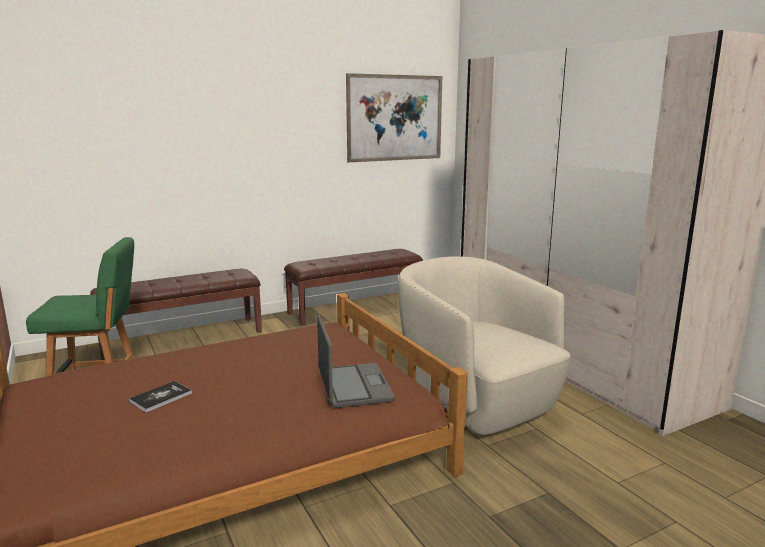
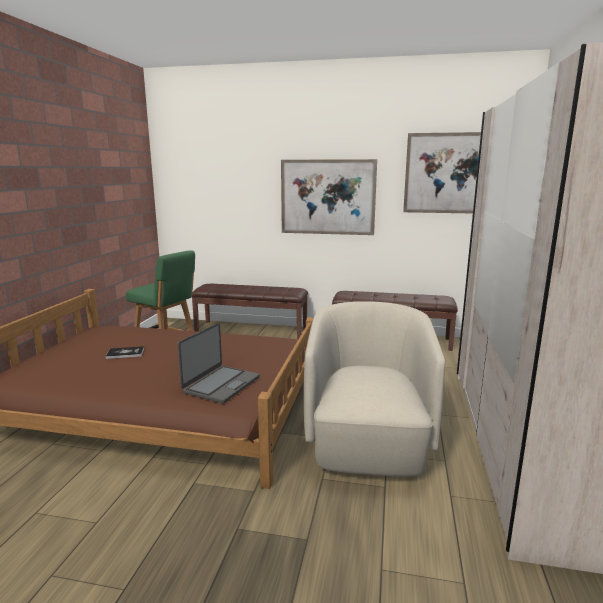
camera: 40 degrees right, 0 degrees up
none -> picture [281,159,377,235]

